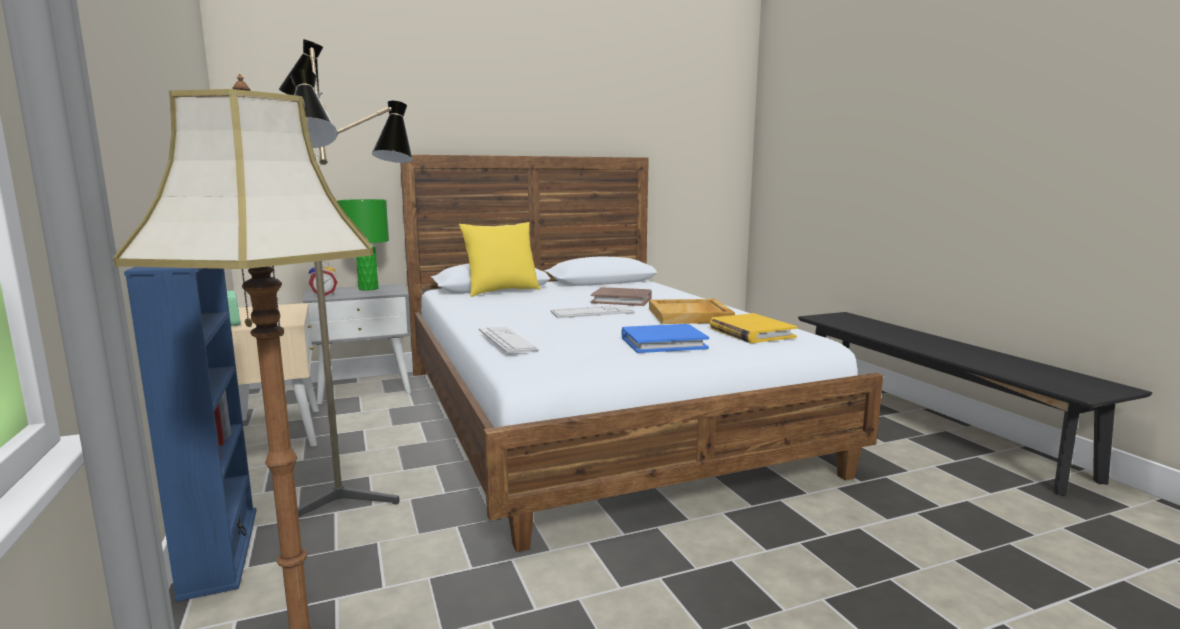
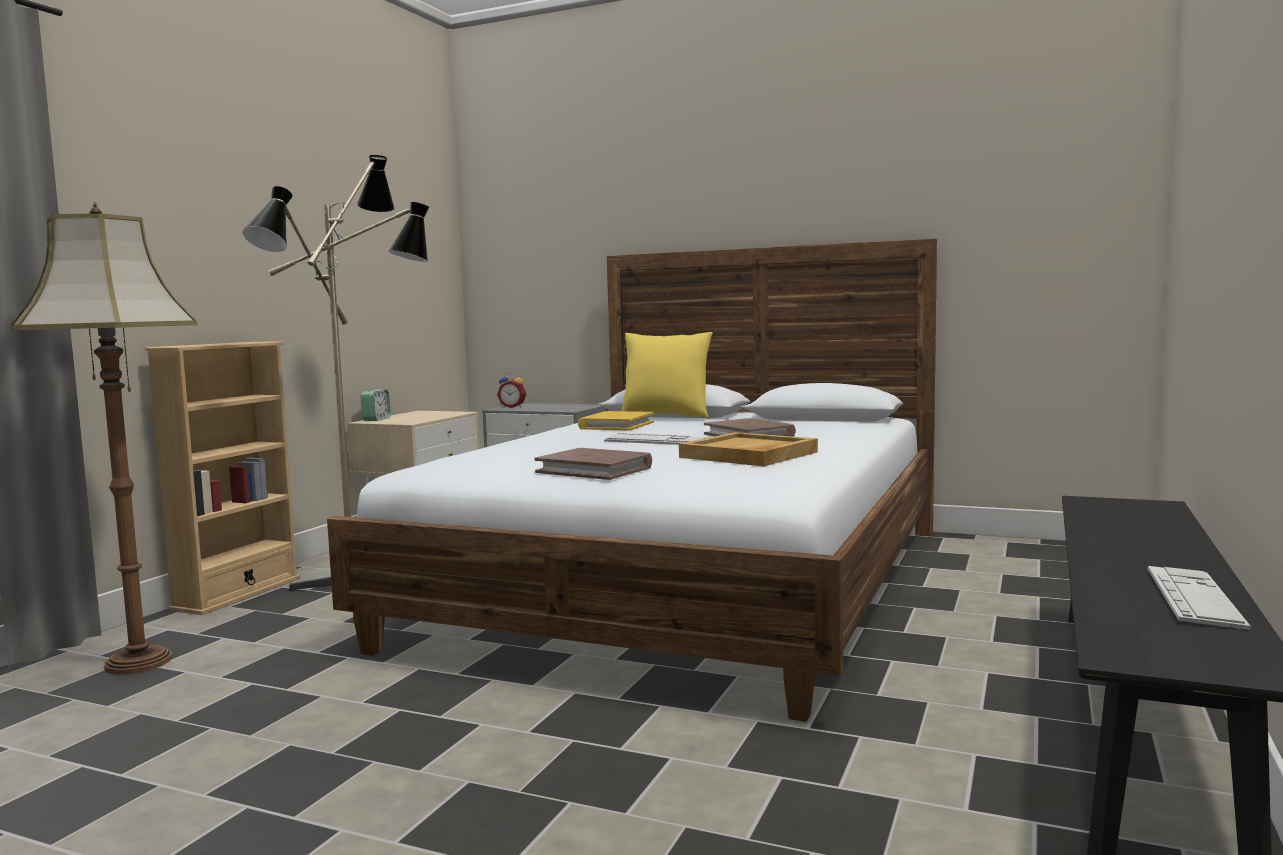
camera: 45 degrees right, 5 degrees down
blue bookcase [124,267,257,602] -> beige bookcase [145,341,300,615]
green table lamp [337,199,389,291] -> none
keyboard [479,327,539,353] -> keyboard moved to [1148,566,1251,630]
blue book [621,324,709,353] -> brown book [535,448,652,480]
yellow book [710,313,797,343] -> yellow book moved to [578,411,654,431]

